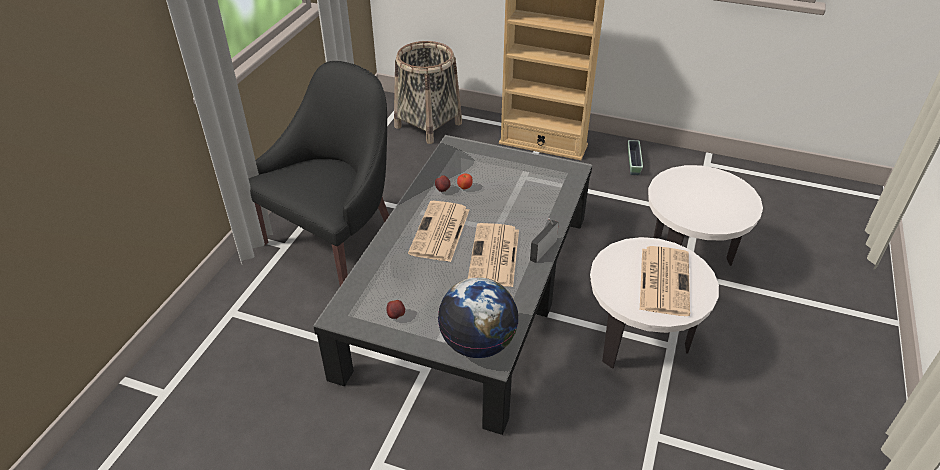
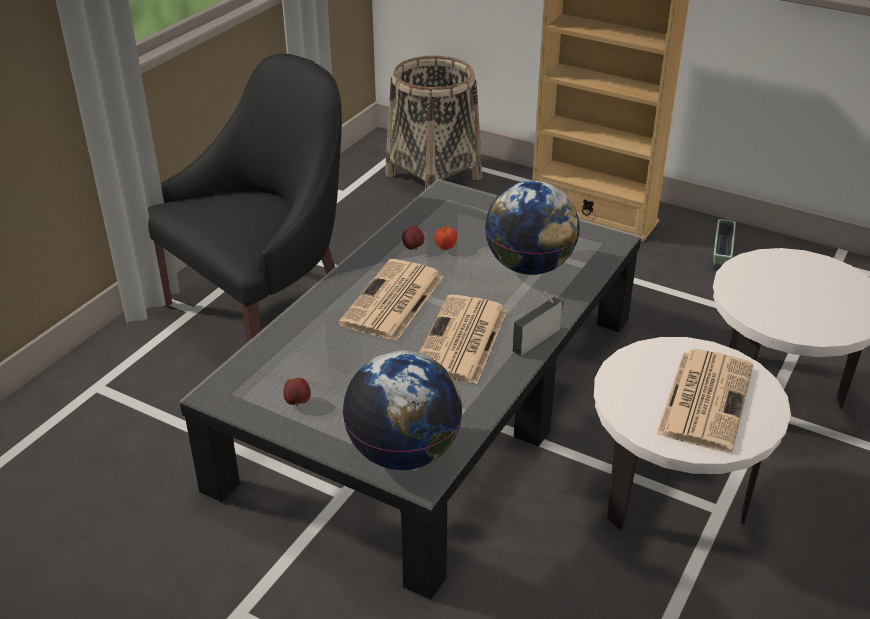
camera: 10 degrees right, 5 degrees down
none -> globe [485,181,580,275]

